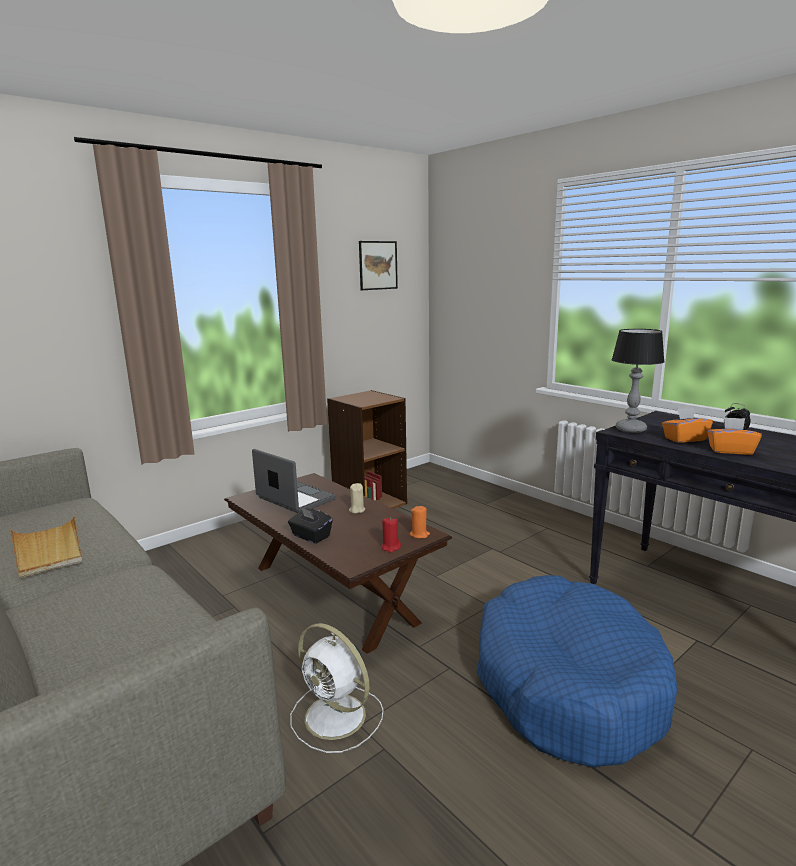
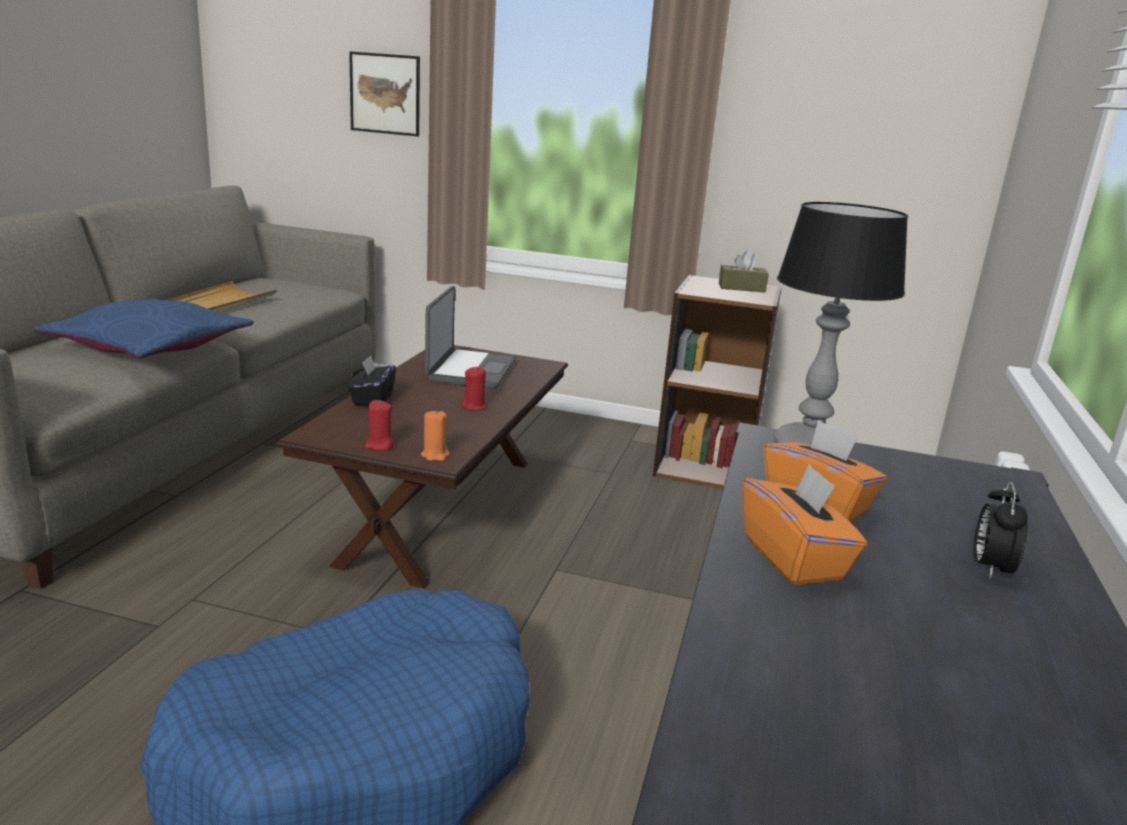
camera: 55 degrees right, 5 degrees up
white fan [290,623,383,753] -> none
beige candle [349,483,365,513] -> red candle [461,367,487,410]
picture [359,241,398,290] -> picture moved to [349,51,420,137]
none -> blue pillow [33,298,254,358]
none -> brown tissue box [719,250,769,293]

